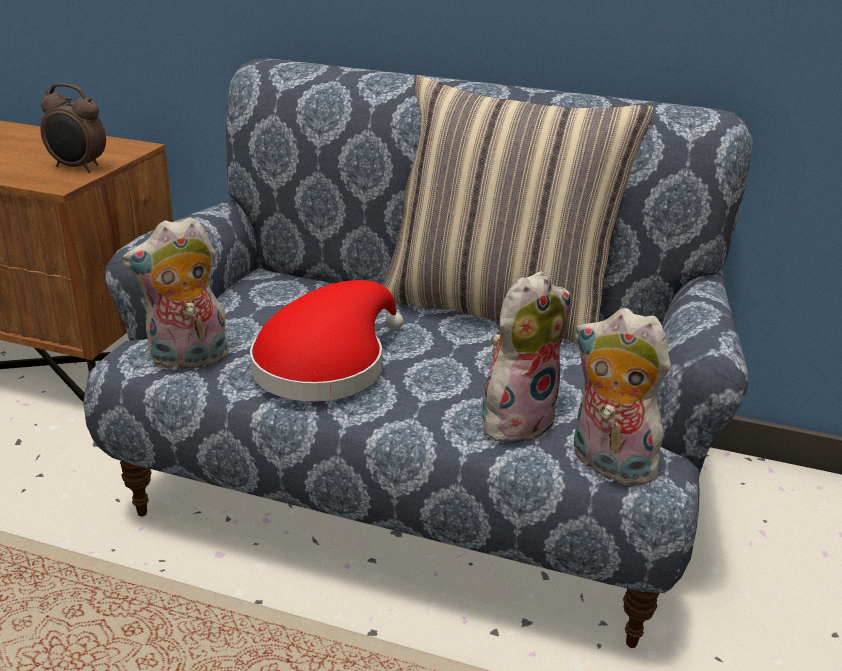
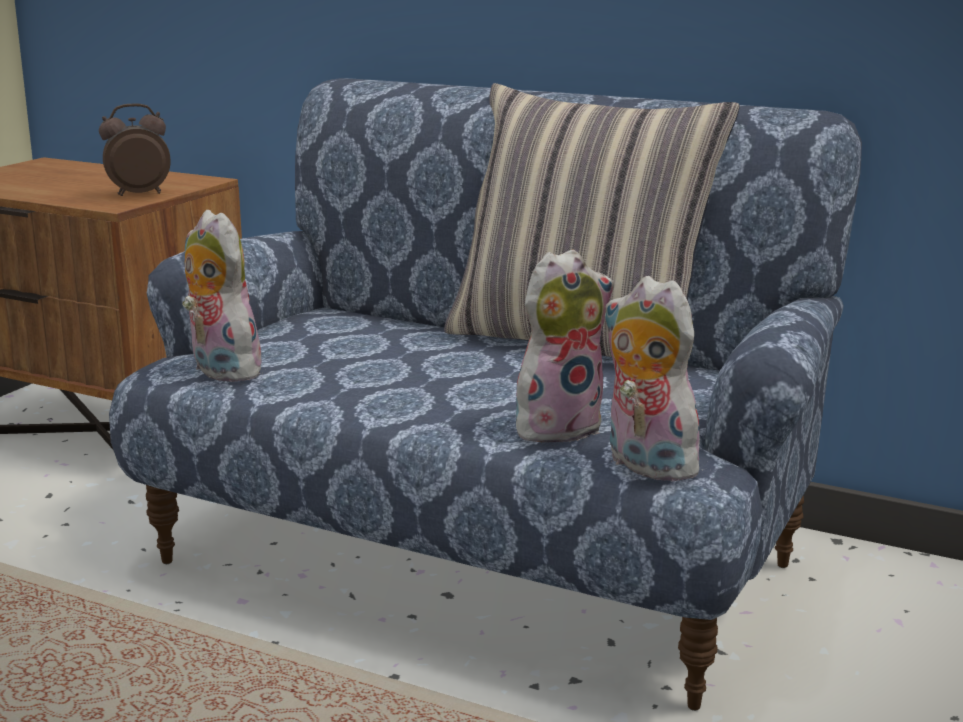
camera: 10 degrees right, 10 degrees down
alarm clock [41,83,106,173] -> alarm clock turned 135 degrees clockwise [99,103,171,196]
plush toy [122,217,231,371] -> plush toy turned 60 degrees clockwise [182,210,262,382]
red hat [250,280,404,401] -> none

